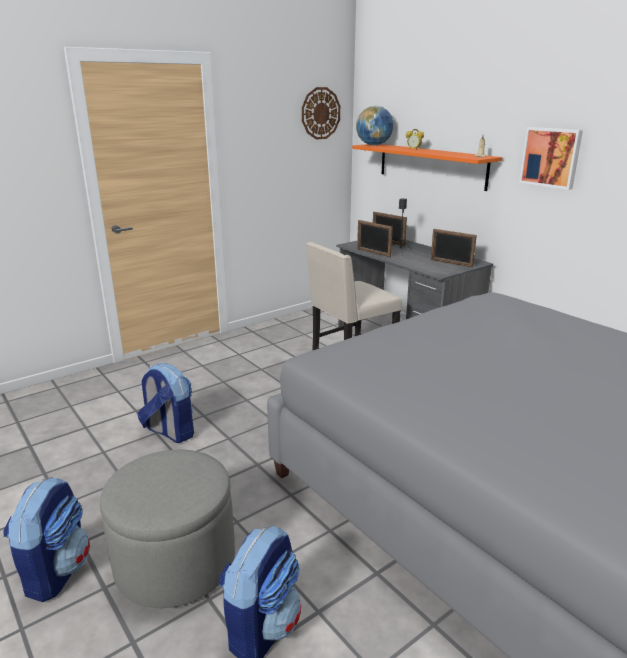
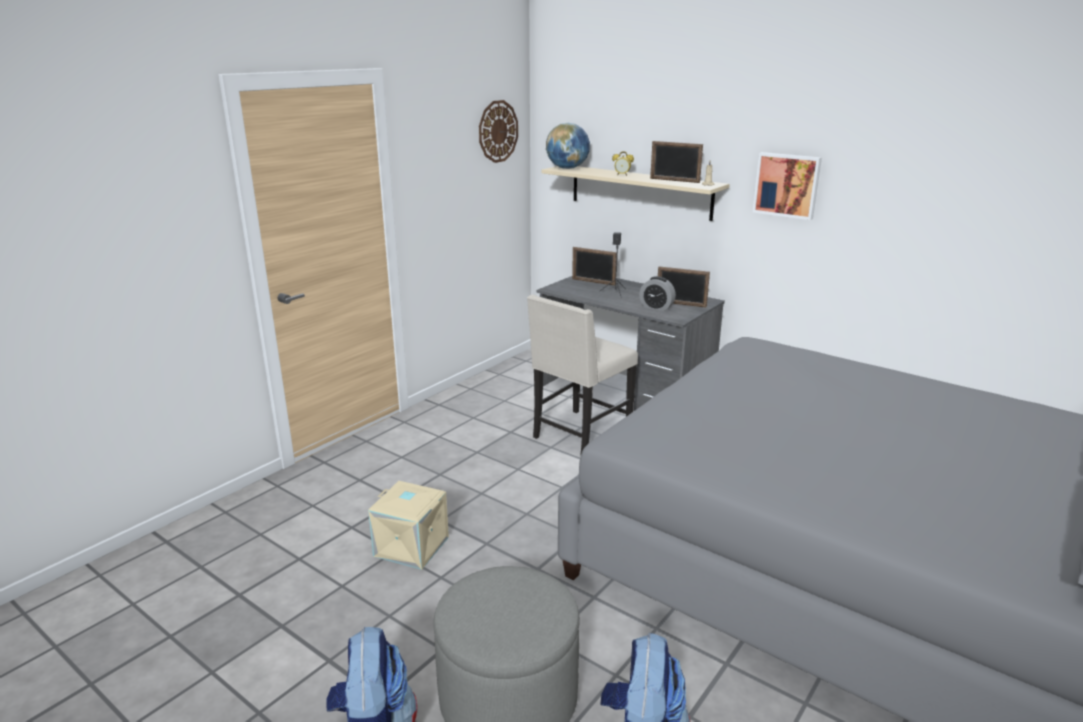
camera: 15 degrees left, 0 degrees up
backpack [137,363,194,443] -> beige storage box [368,481,449,570]
orange shelf [352,144,502,191] -> beige shelf [542,166,730,221]
picture frame [357,220,393,257] -> picture frame moved to [650,141,703,183]
none -> alarm clock [639,276,676,311]

